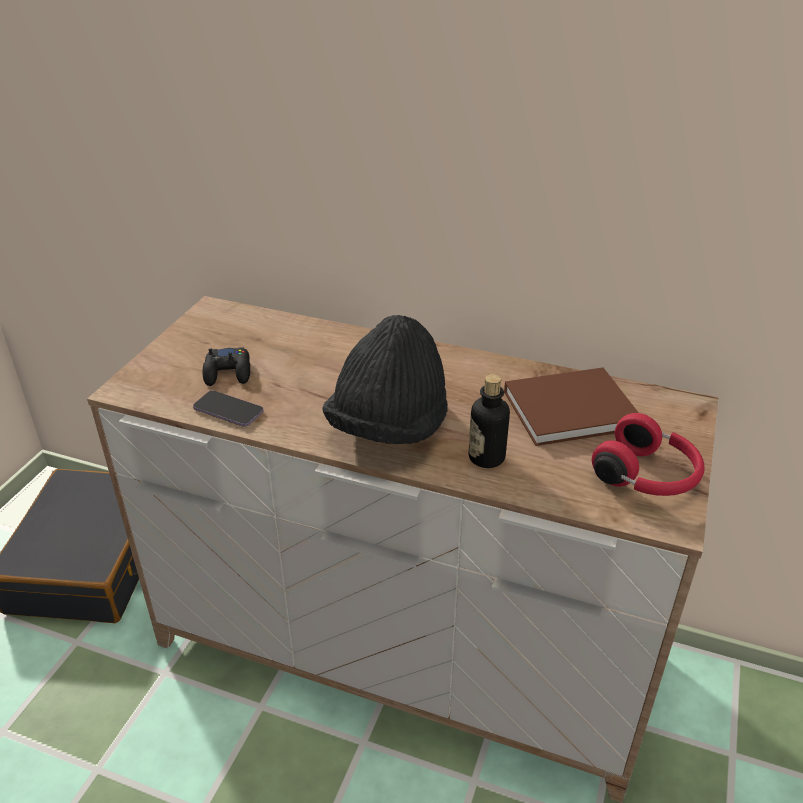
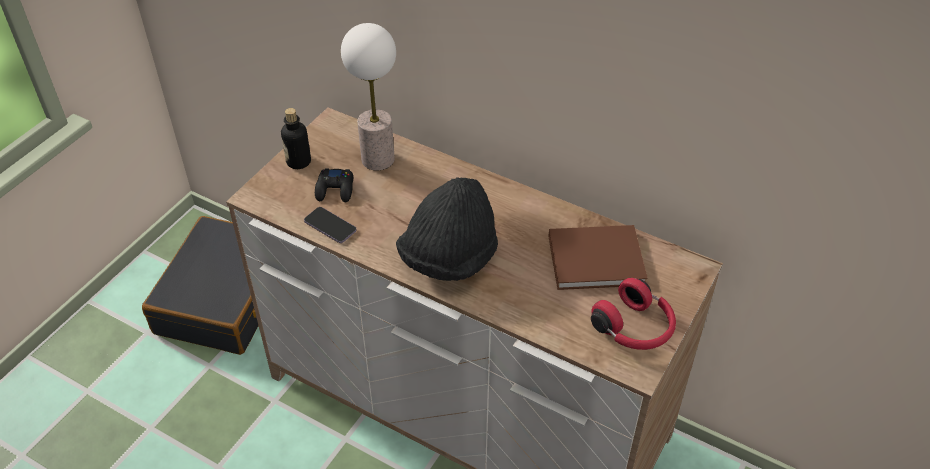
camera: 10 degrees right, 10 degrees up
bottle [468,374,510,468] -> bottle moved to [281,108,311,169]
none -> table lamp [341,23,396,170]

